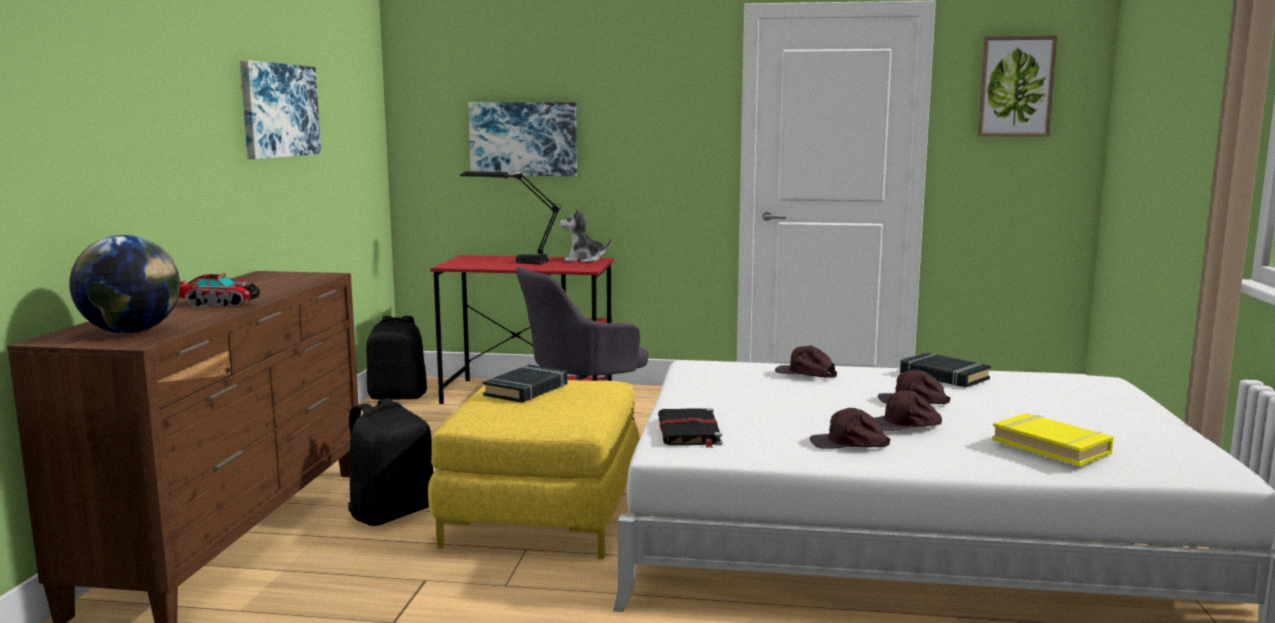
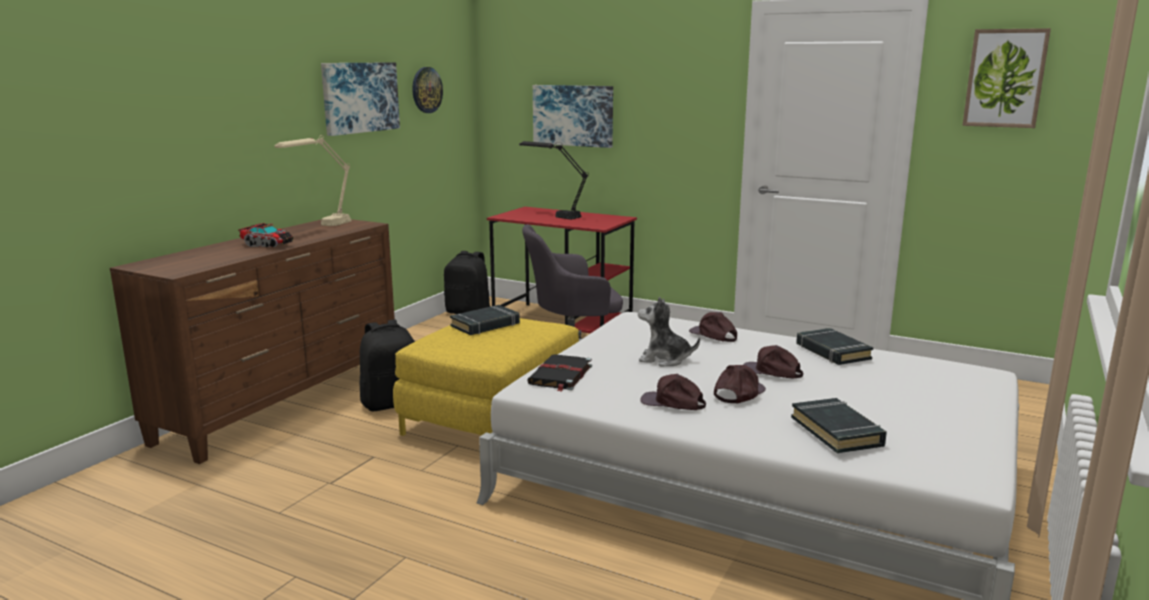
camera: 20 degrees right, 5 degrees up
globe [69,235,180,333] -> none
plush toy [559,207,611,263] -> plush toy moved to [638,297,700,366]
brown cap [874,390,942,431] -> brown cap turned 120 degrees clockwise [714,365,766,403]
yellow book [992,413,1114,466] -> black book [791,398,887,453]
none -> beige table lamp [275,135,351,226]
none -> wall clock [412,67,443,113]

